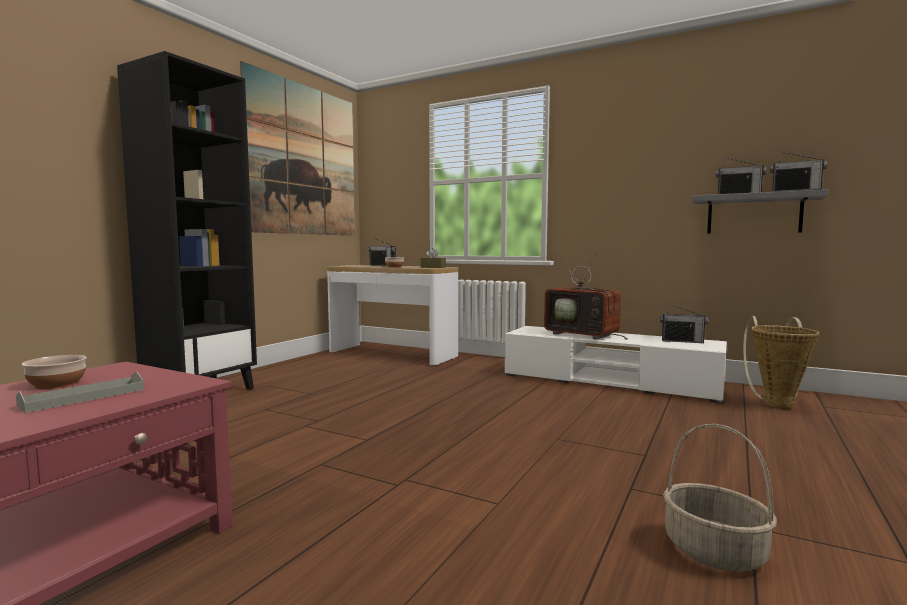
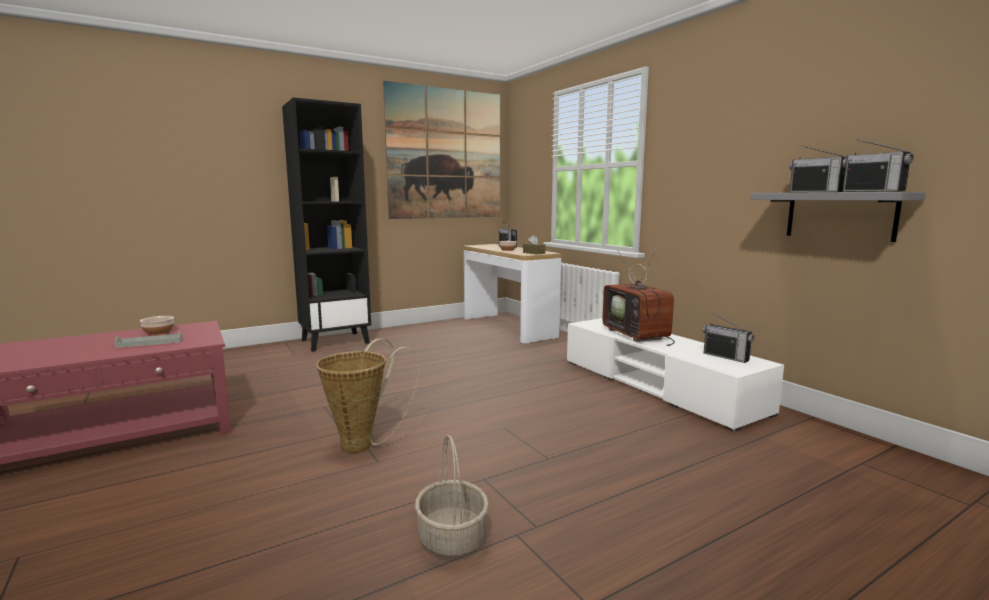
camera: 30 degrees right, 5 degrees up
basket [743,316,819,409] -> basket moved to [316,338,419,453]

